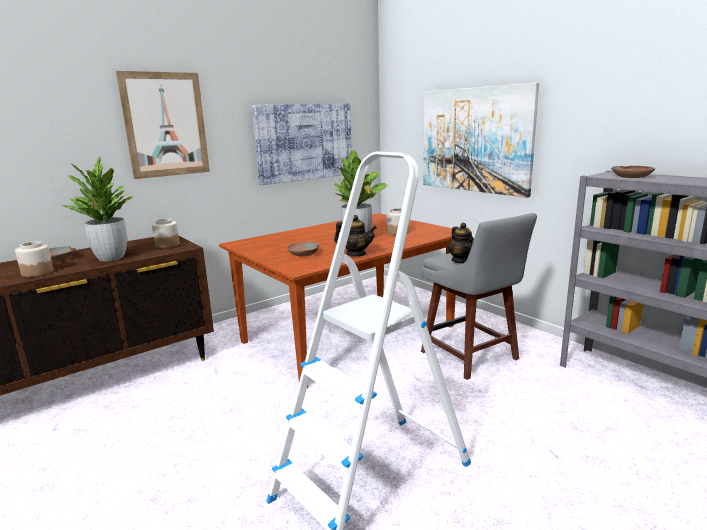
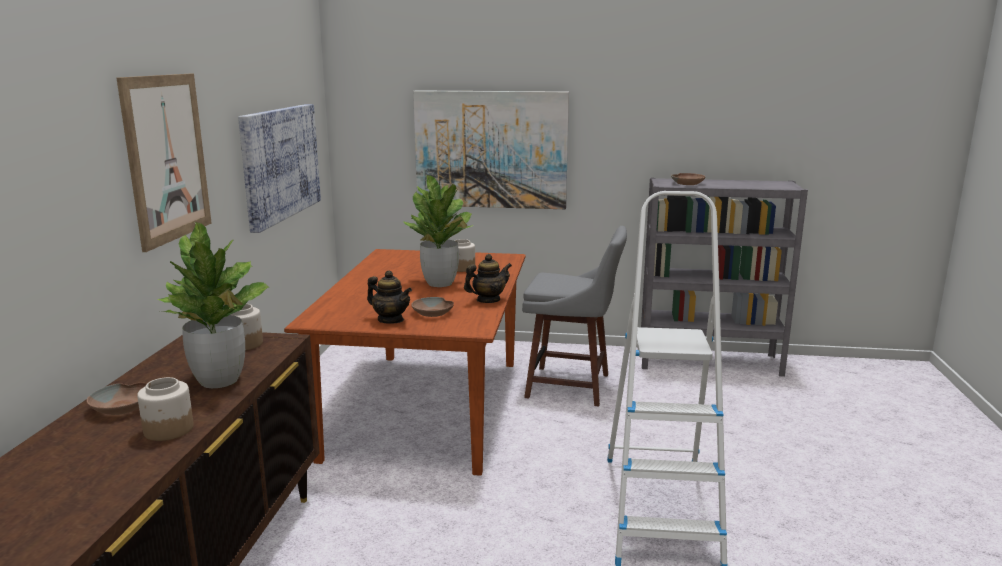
camera: 45 degrees left, 0 degrees up
teapot [448,223,474,264] -> teapot moved to [367,271,412,324]

